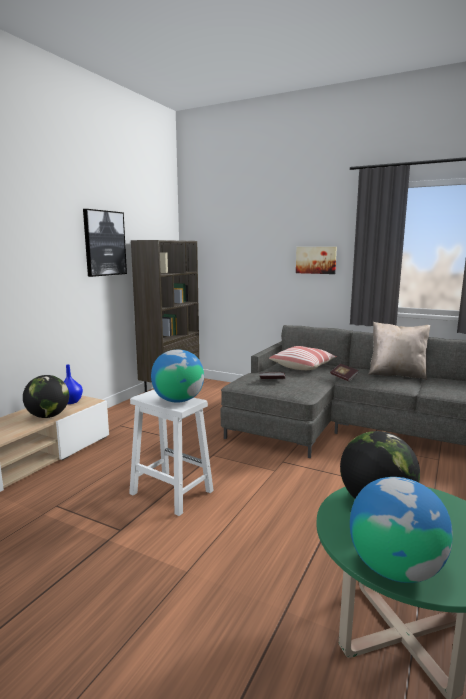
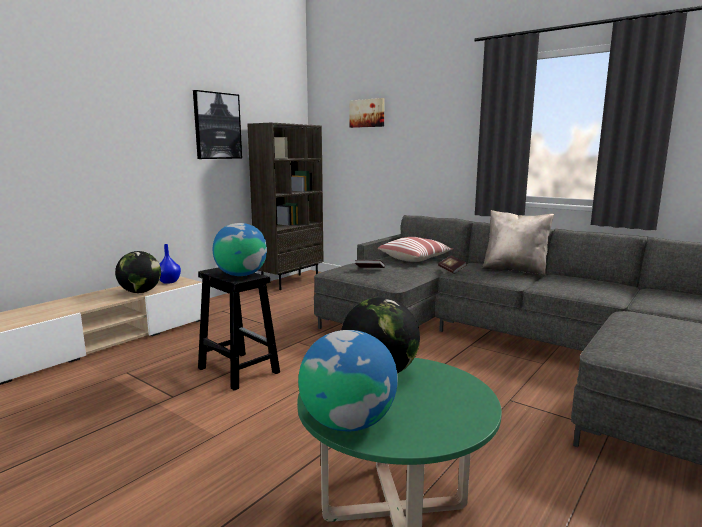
camera: 10 degrees right, 0 degrees up
white stool [129,390,214,516] -> black stool [198,267,280,391]
picture [296,247,337,274] -> picture moved to [350,98,385,128]

